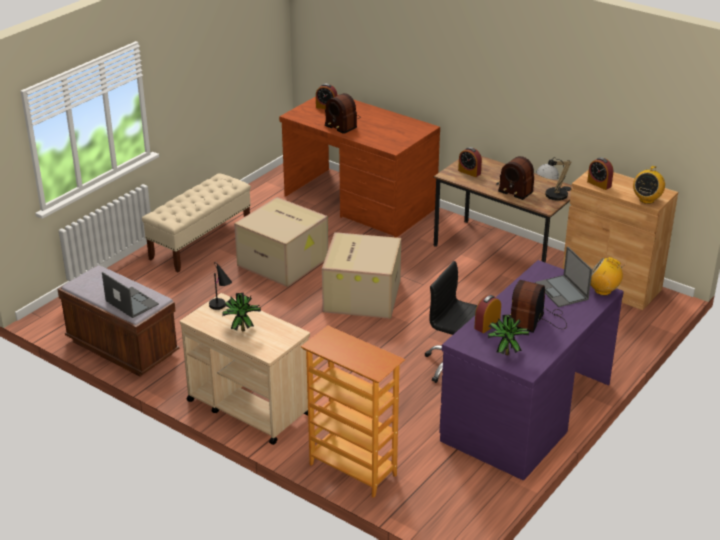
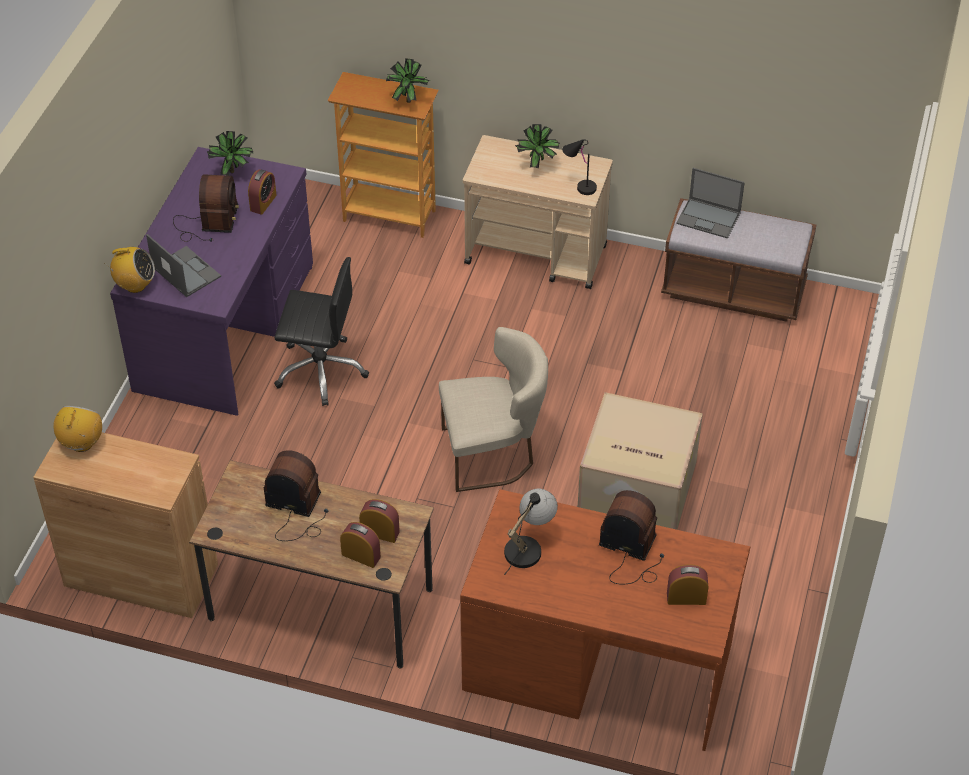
camera: 160 degrees right, 15 degrees up
beige bench [142,173,251,272] -> none
cardboard box [322,232,401,319] -> beige chair [439,327,548,492]
table lamp [536,157,571,201] -> table lamp moved to [504,489,558,575]
alarm clock [587,157,613,190] -> alarm clock moved to [340,522,381,568]
none -> potted plant [386,58,431,103]

